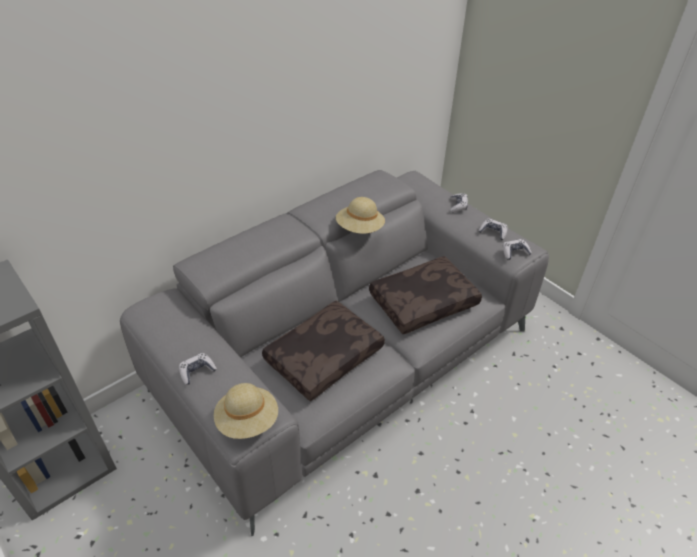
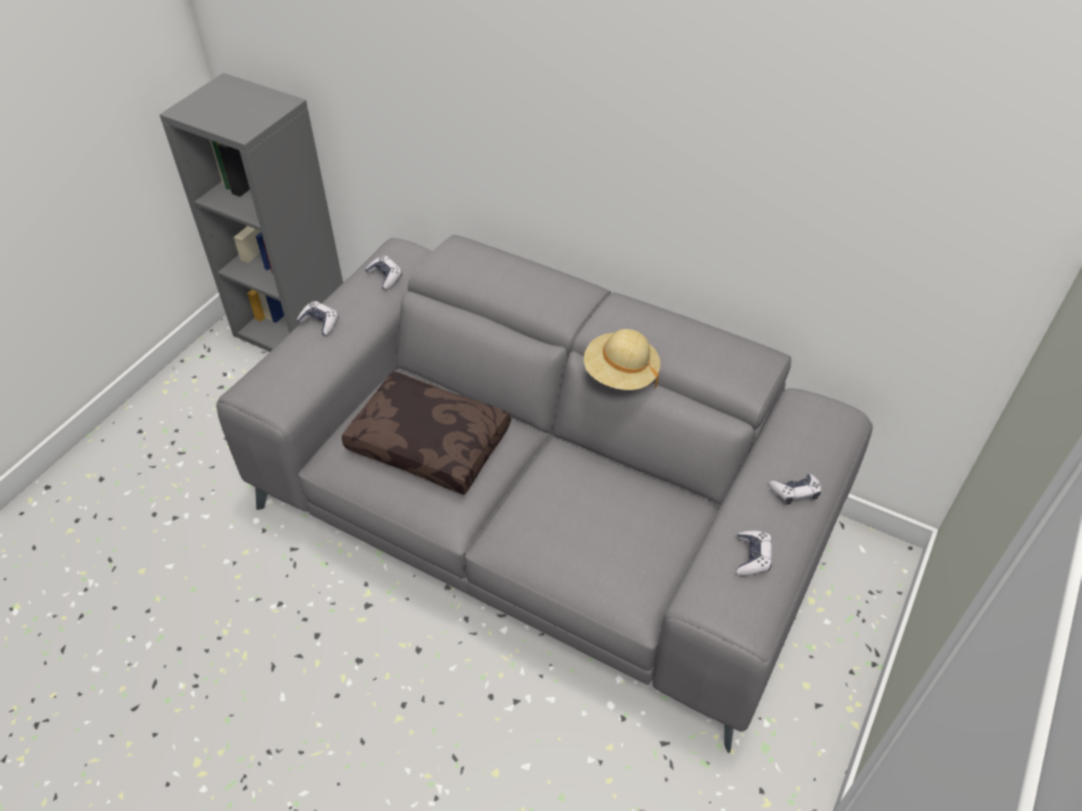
camera: 70 degrees right, 5 degrees up
beige hat [214,383,278,439] -> none
brown pillow [369,256,482,334] -> none
game controller [503,239,532,260] -> game controller moved to [365,256,402,290]

